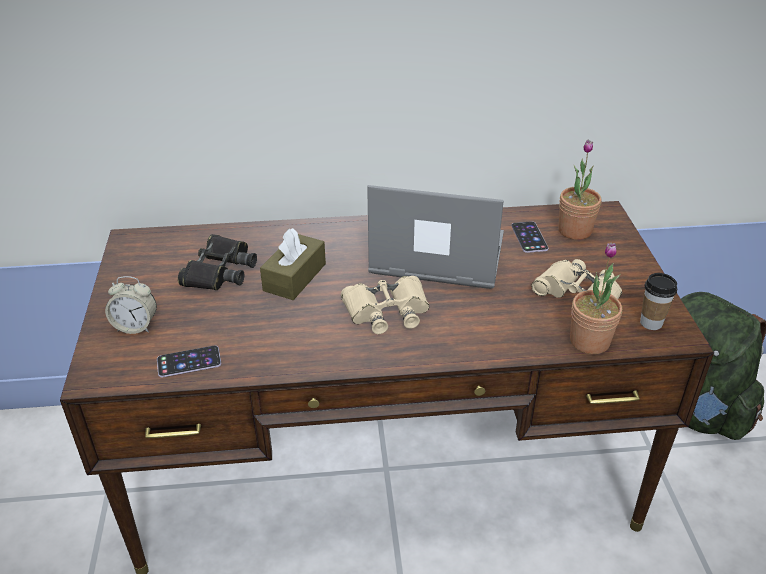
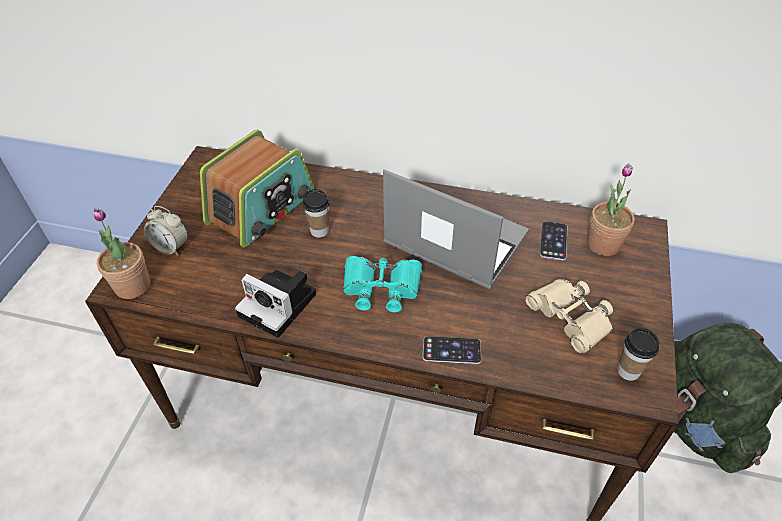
camera: 20 degrees right, 10 degrees up
phone [157,346,221,377] -> phone moved to [423,336,482,364]
black binoculars [178,234,257,290] -> radio [200,129,314,248]
brown tissue box [260,228,326,300] -> cup [303,189,330,237]
beige binoculars [341,276,429,334] -> turquoise binoculars [343,256,422,312]
potted plant [570,243,622,354] -> potted plant moved to [94,208,150,299]
none -> camera [235,270,316,338]

